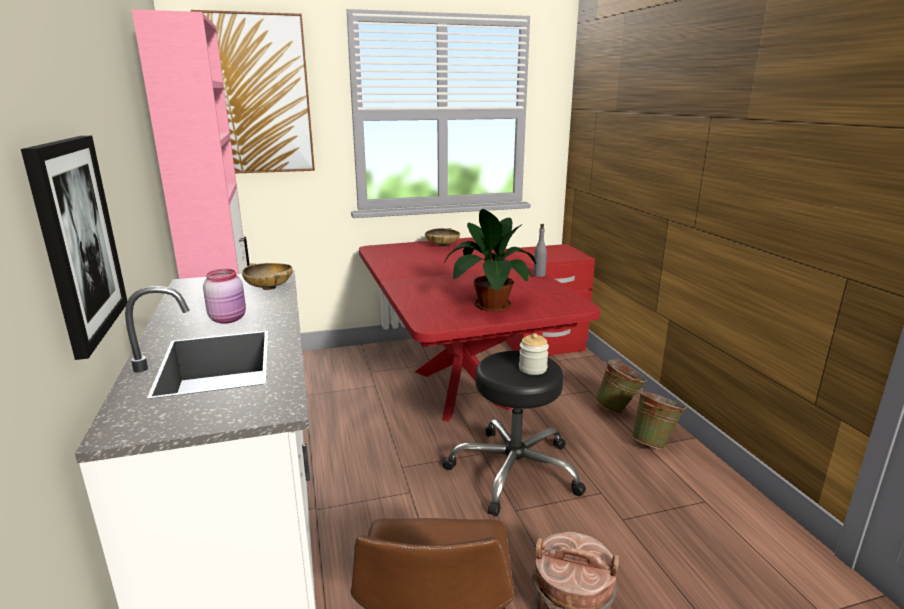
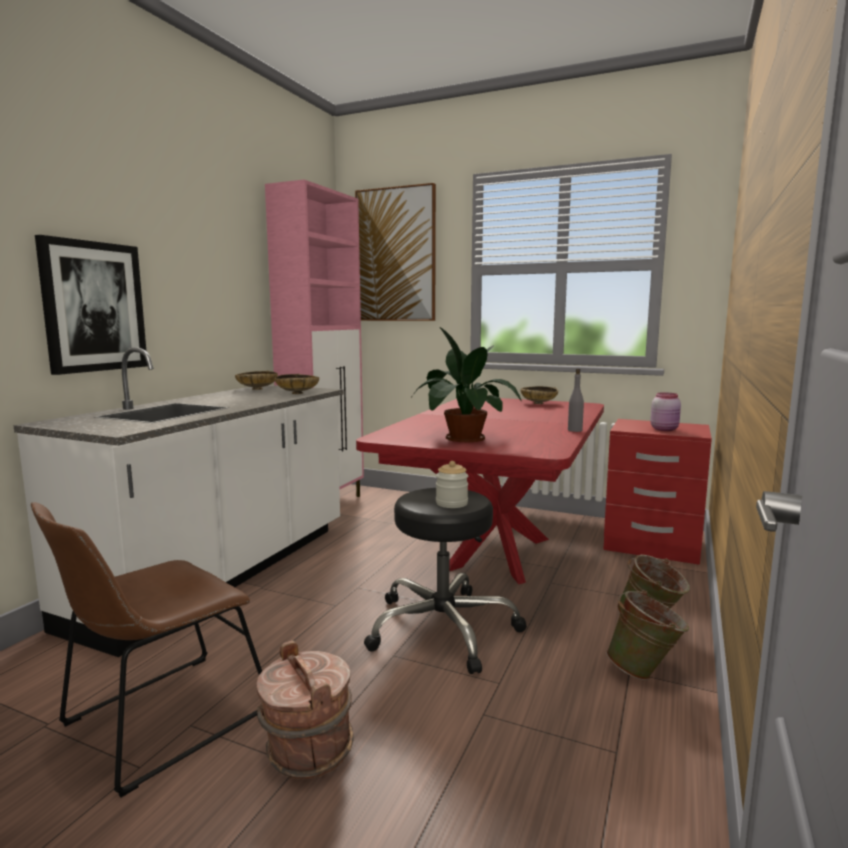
camera: 40 degrees right, 10 degrees down
pink jar [203,269,246,324] -> pink jar moved to [651,392,681,431]
none -> beige bowl [235,370,278,390]

